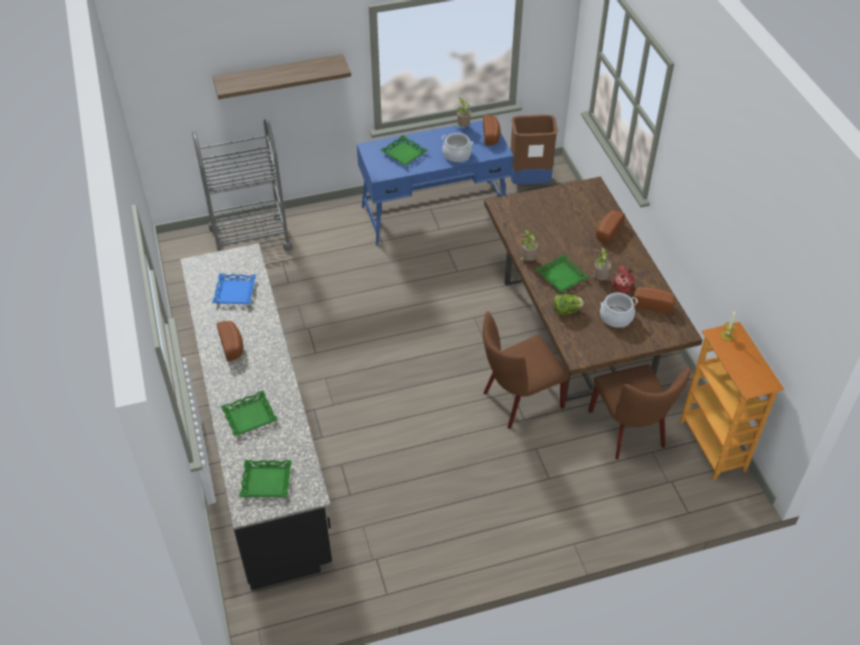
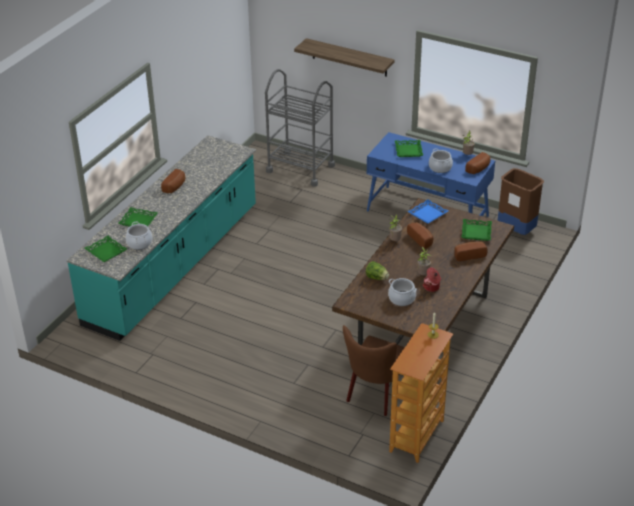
camera: 45 degrees right, 10 degrees down
black counter [180,243,332,591] -> turquoise counter [67,135,256,341]
blue tray [212,274,256,304] -> blue tray moved to [407,199,448,224]
brown chair [483,311,569,429] -> none
green tray [536,254,589,293] -> green tray moved to [461,219,492,241]
bread [632,287,675,314] -> bread moved to [407,222,433,249]
none -> cooking pot [126,221,152,250]

